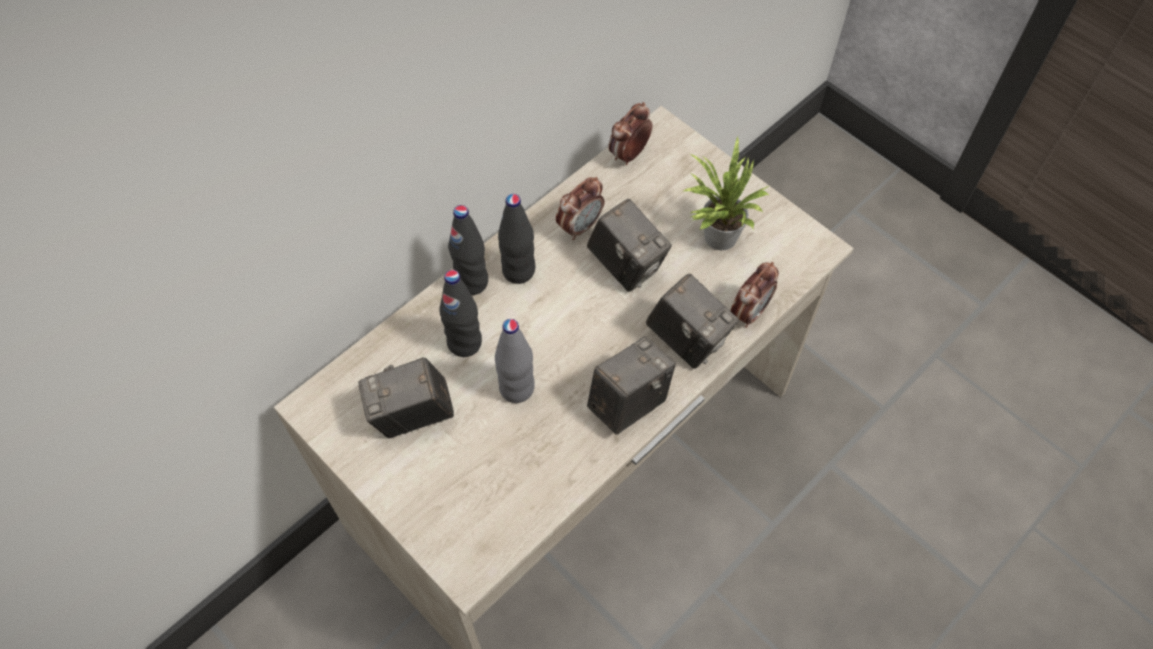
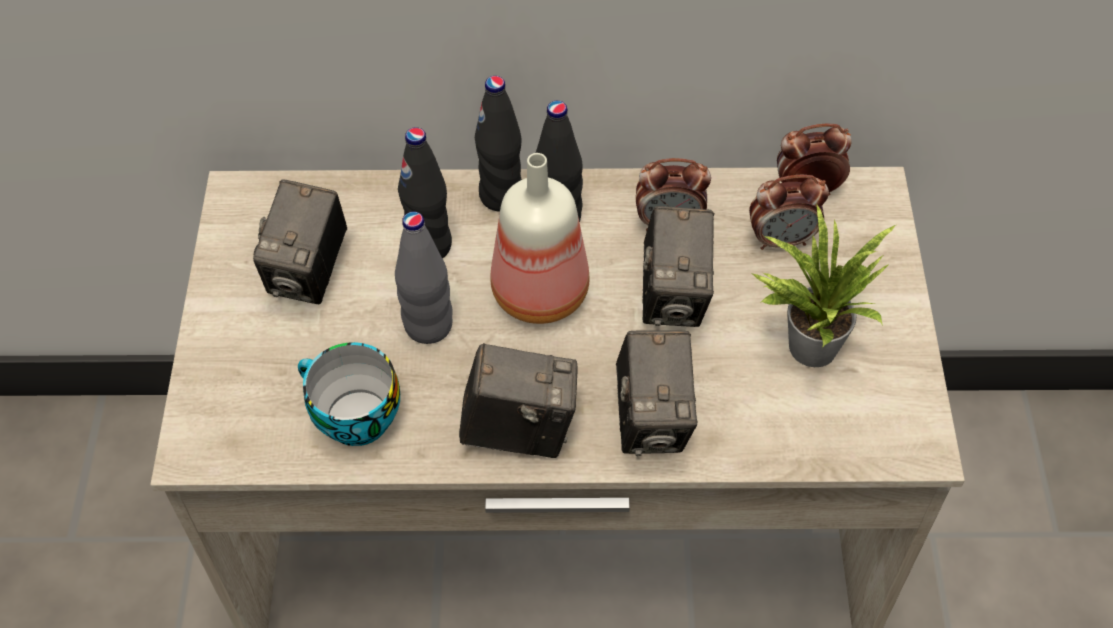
camera: 45 degrees right, 5 degrees down
camera [358,357,454,438] -> camera turned 105 degrees counterclockwise [253,179,347,305]
alarm clock [730,262,778,328] -> alarm clock moved to [749,175,829,250]
none -> cup [298,342,400,446]
none -> bottle [491,153,590,324]

